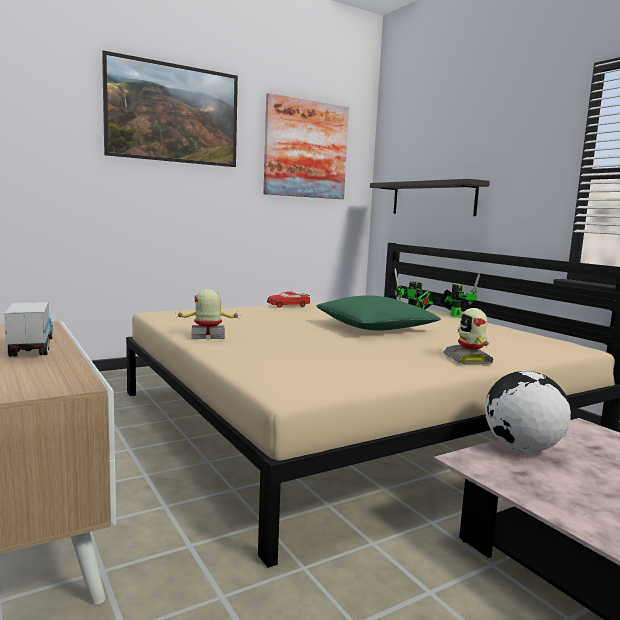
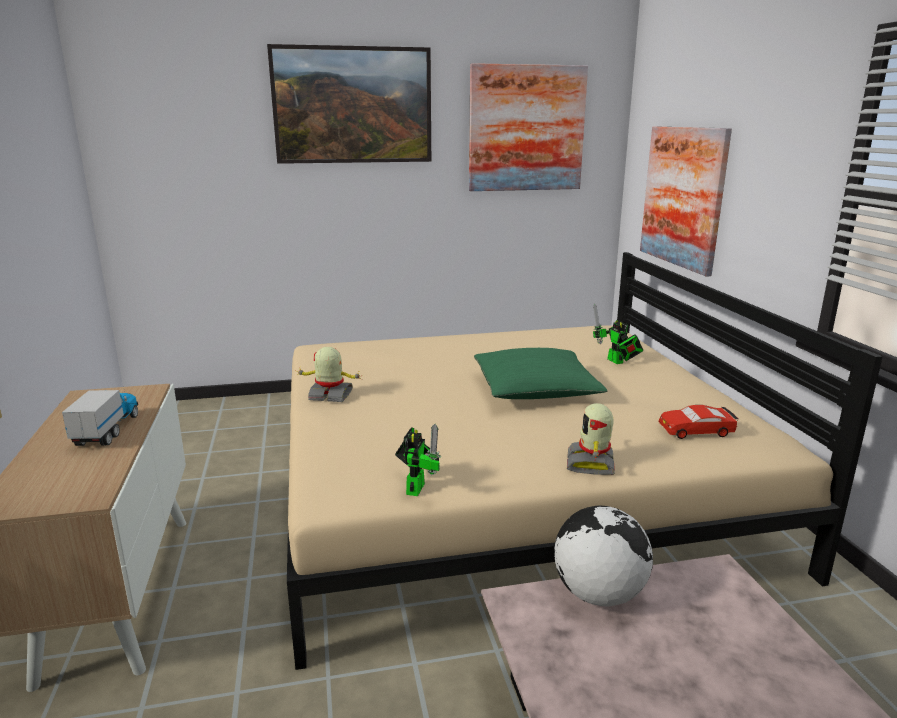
camera: 20 degrees right, 10 degrees up
red toy car [267,292,310,308] -> red toy car moved to [659,405,738,439]
shelf [370,179,490,216] -> picture [640,127,732,277]
toy robot [438,273,480,318] -> toy robot moved to [395,424,441,496]

